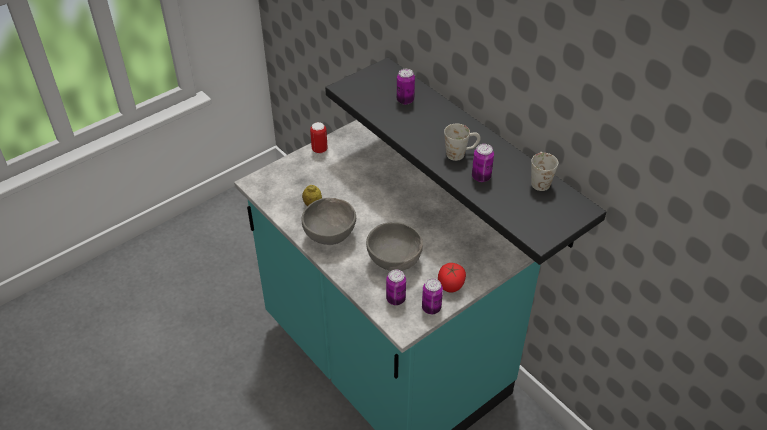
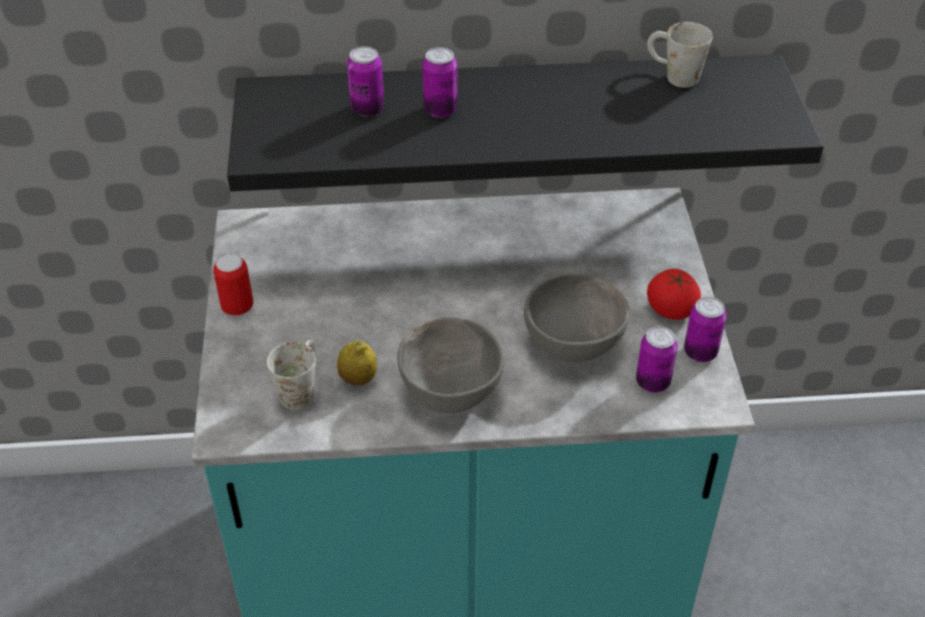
camera: 55 degrees left, 0 degrees up
white mug [444,123,481,161] -> white mug moved to [267,340,316,410]
can [472,144,494,182] -> can moved to [422,47,458,118]

